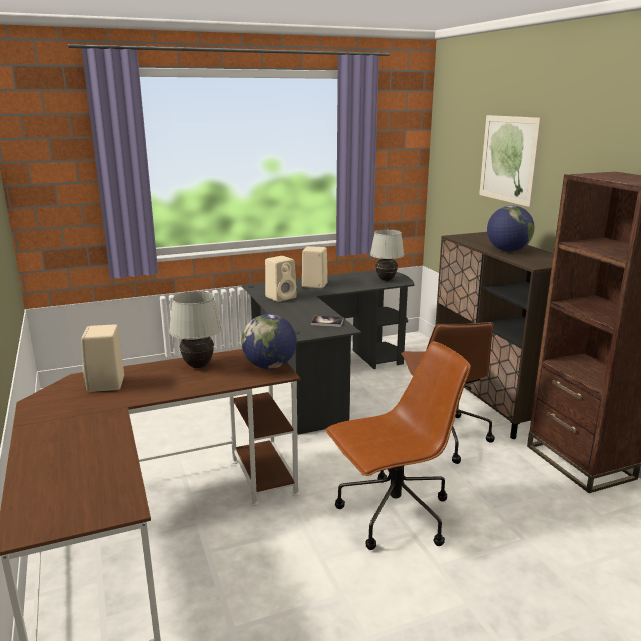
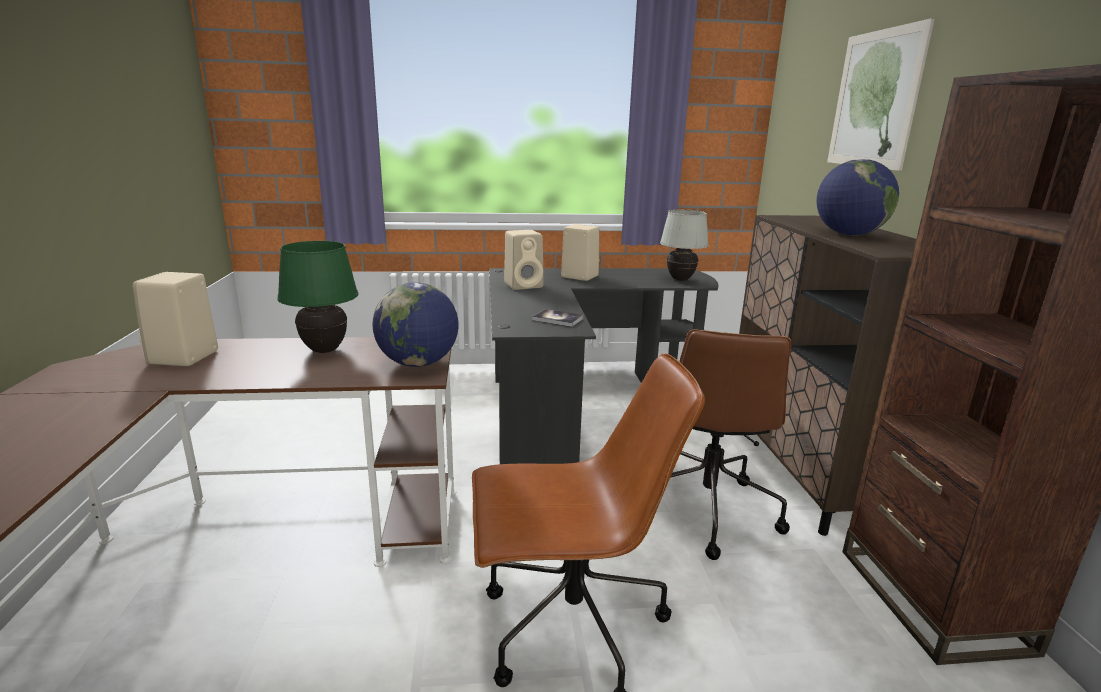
camera: 15 degrees right, 0 degrees up
white table lamp [169,291,222,368] -> green table lamp [277,241,358,353]

